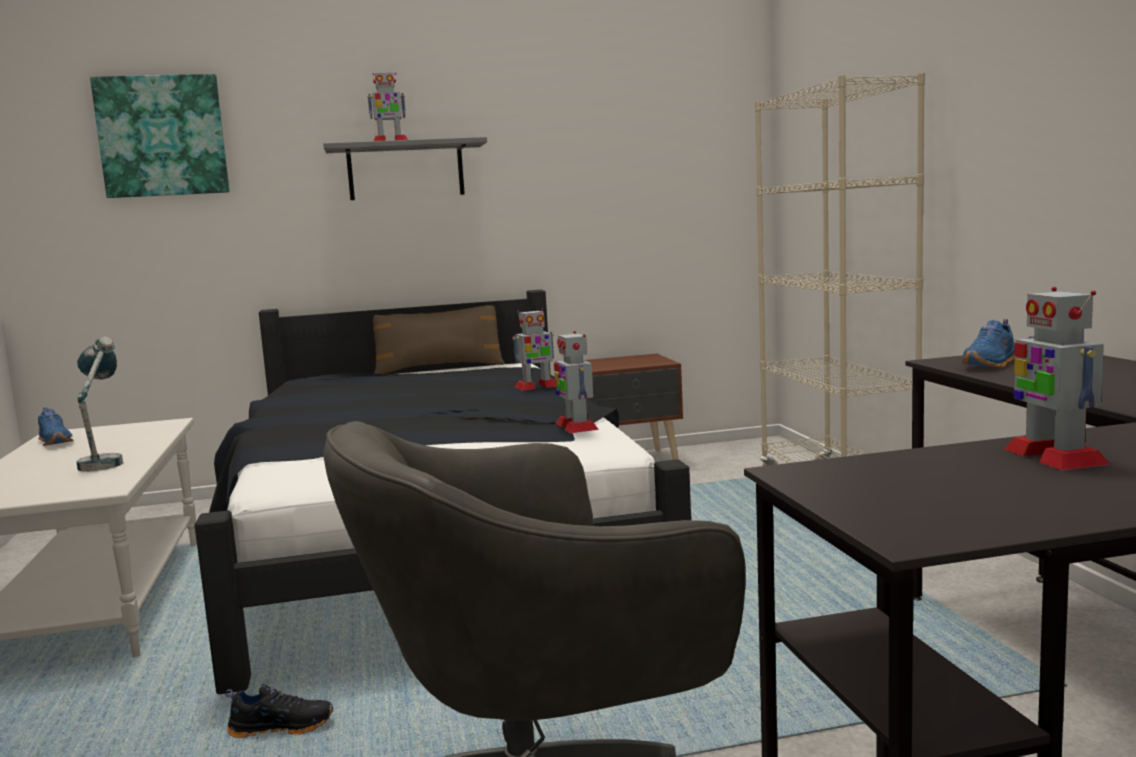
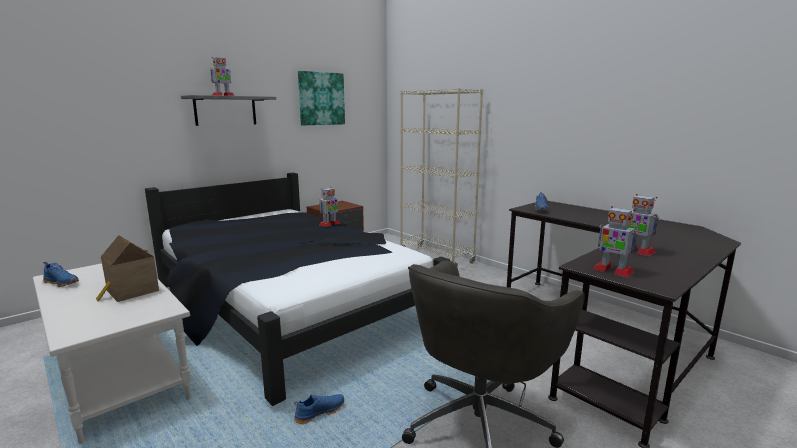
camera: 30 degrees left, 5 degrees up
table lamp [76,336,123,472] -> toy house [96,235,159,302]
picture [90,74,230,198] -> picture moved to [298,71,345,125]
black shoe [225,684,333,738] -> blue shoe [294,394,344,424]
brown pillow [373,305,505,374] -> none
toy robot [554,331,599,433] -> toy robot moved to [593,206,638,277]

